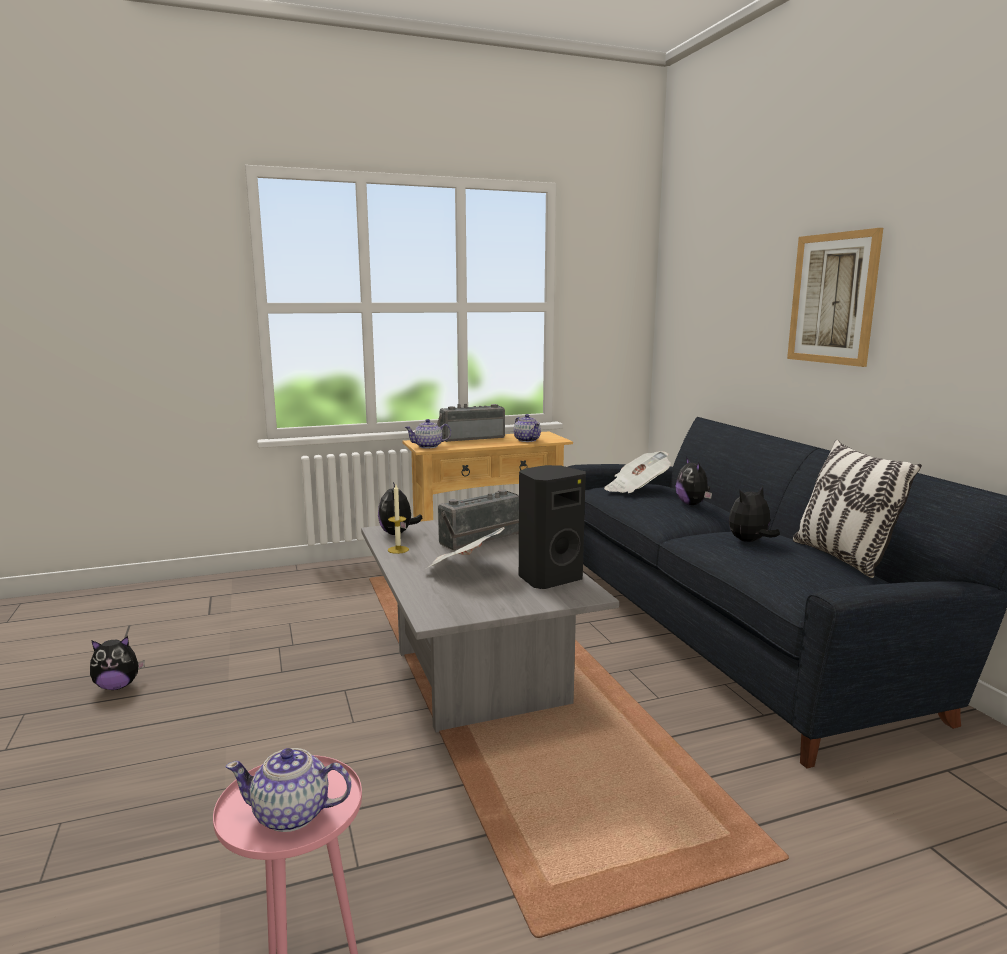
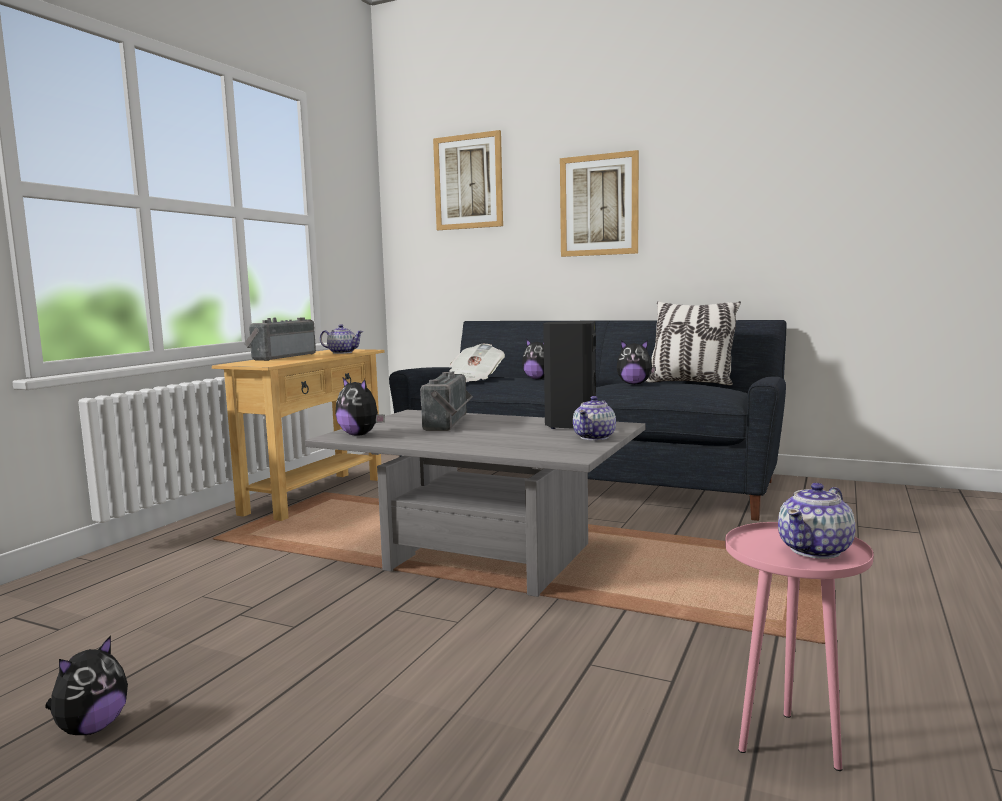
camera: 45 degrees left, 5 degrees down
candle [388,484,409,554] -> none
teapot [404,419,451,449] -> teapot moved to [573,396,616,440]
newspaper [427,527,505,568] -> none
plush toy [729,486,780,542] -> plush toy turned 90 degrees counterclockwise [616,340,656,385]
none -> picture [433,130,503,230]

